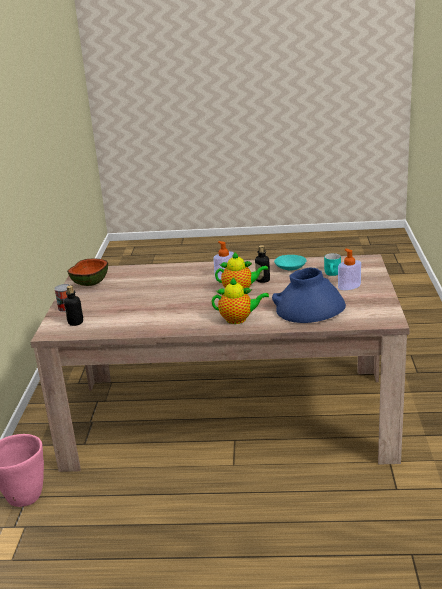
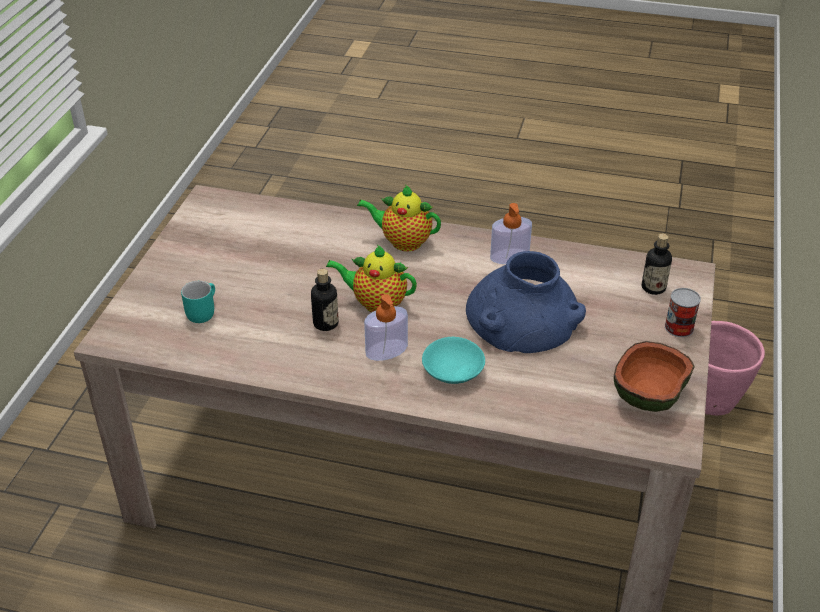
camera: 170 degrees left, 15 degrees up
blue vase [272,268,346,323] -> blue vase moved to [466,251,586,353]
turquoise bowl [274,255,307,271] -> turquoise bowl moved to [422,337,485,384]
soap dispenser [338,249,361,290] -> soap dispenser moved to [490,203,532,264]

